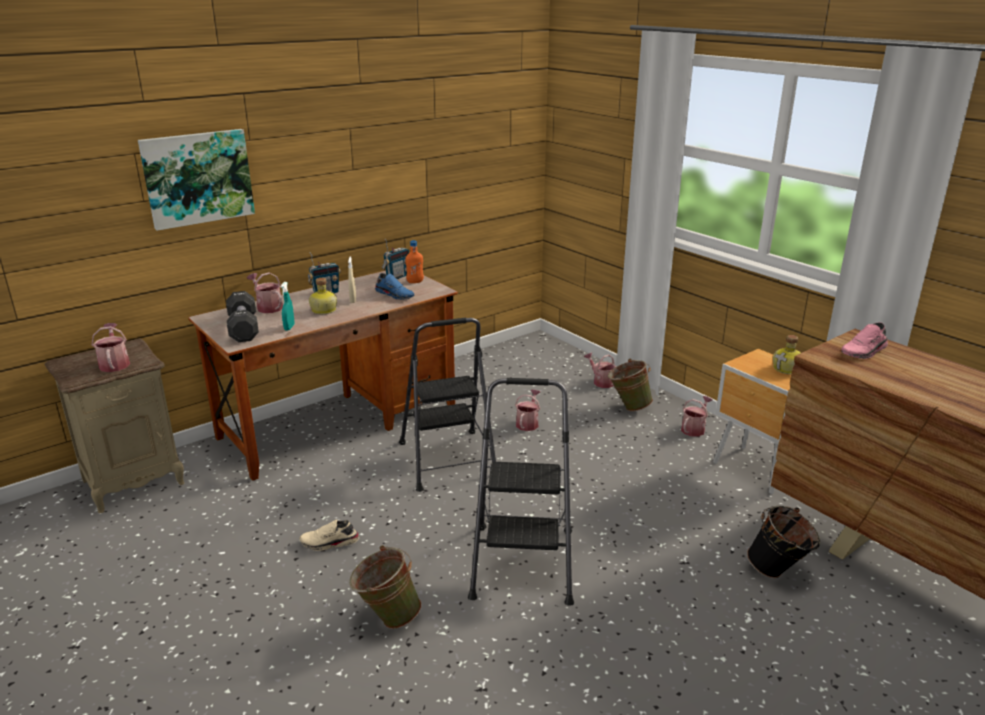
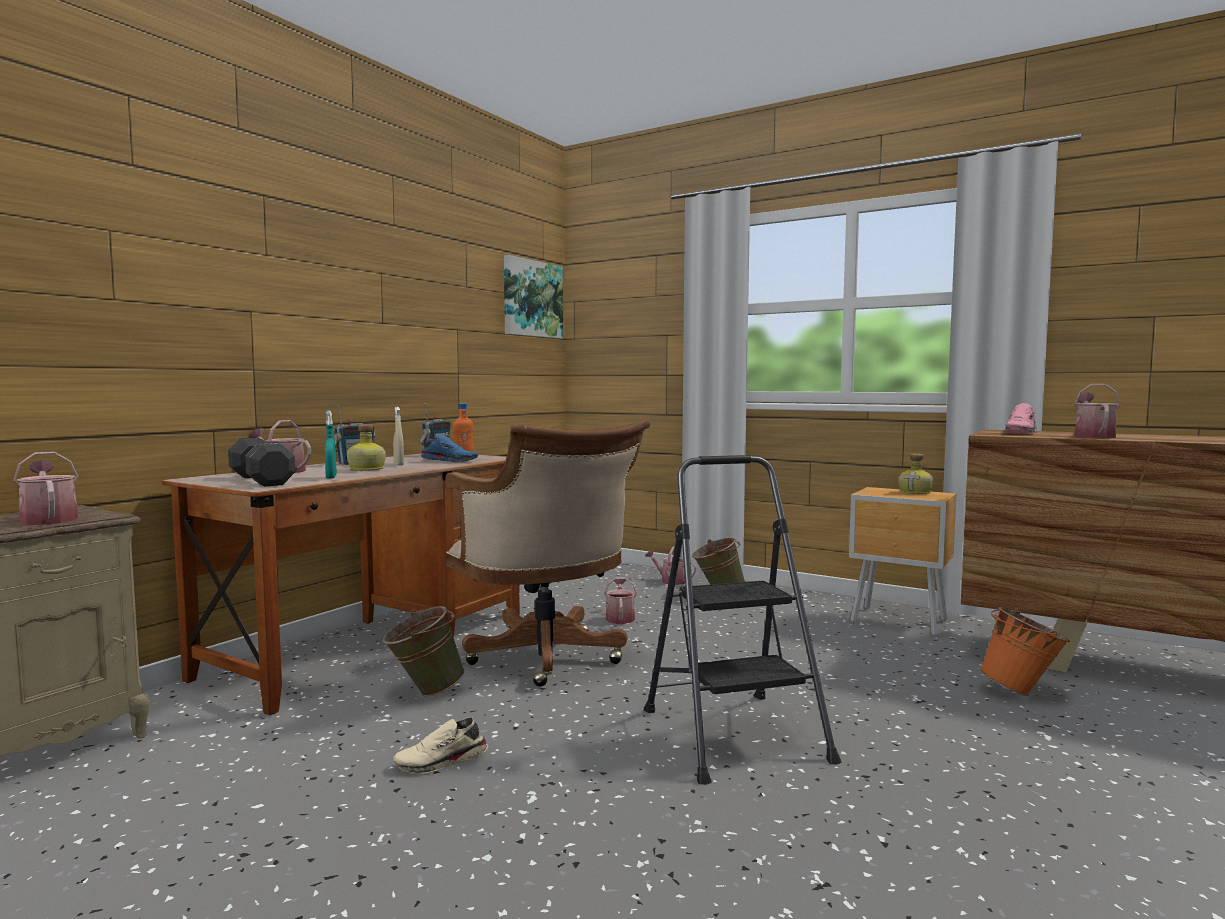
camera: 20 degrees left, 20 degrees down
picture [138,129,255,231] -> picture moved to [504,255,563,339]
green bucket [349,545,422,629] -> green bucket moved to [382,606,465,696]
black step ladder [399,318,496,492] -> office chair [445,419,650,687]
watering can [681,396,712,437] -> watering can moved to [1074,384,1121,438]
black bucket [747,506,820,578] -> orange bucket [980,607,1070,696]

